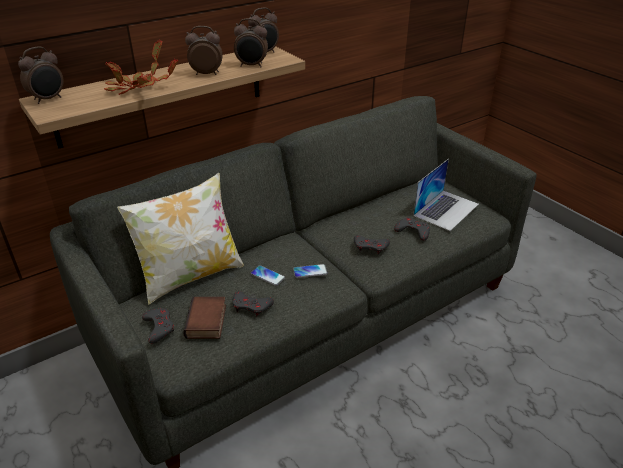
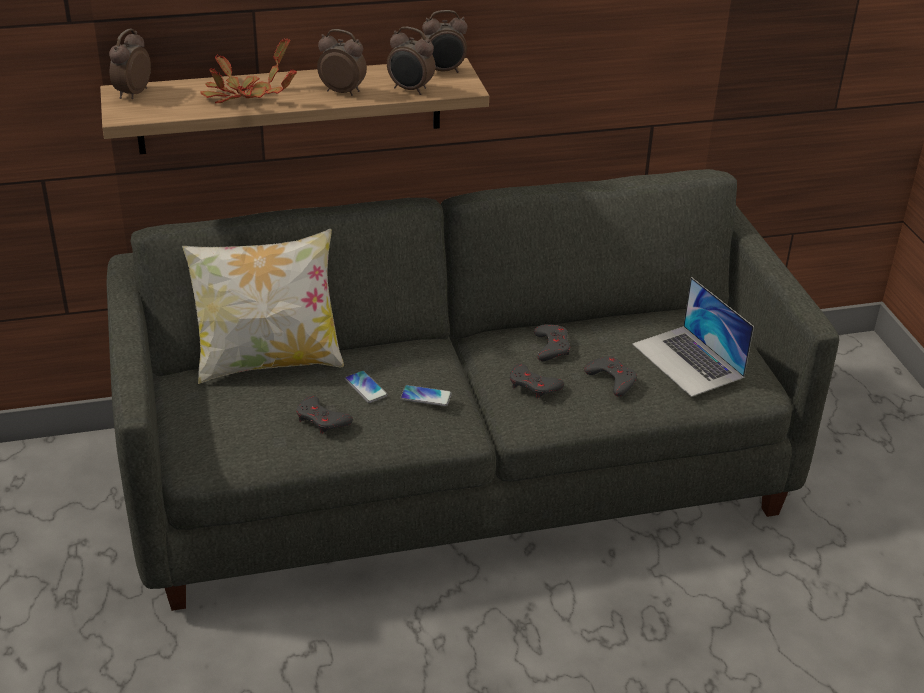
camera: 20 degrees right, 0 degrees up
alarm clock [18,47,64,104] -> alarm clock turned 135 degrees clockwise [109,29,151,99]
grey game controller [142,308,174,344] -> grey game controller moved to [534,324,570,361]
book [183,297,226,339] -> none
laptop [413,159,479,231] -> laptop turned 90 degrees clockwise [632,277,754,397]

